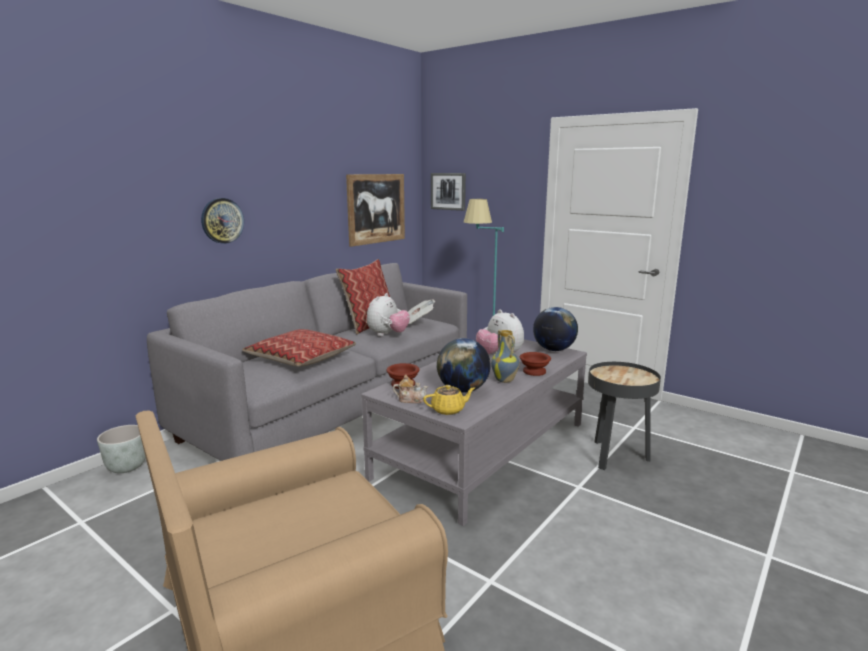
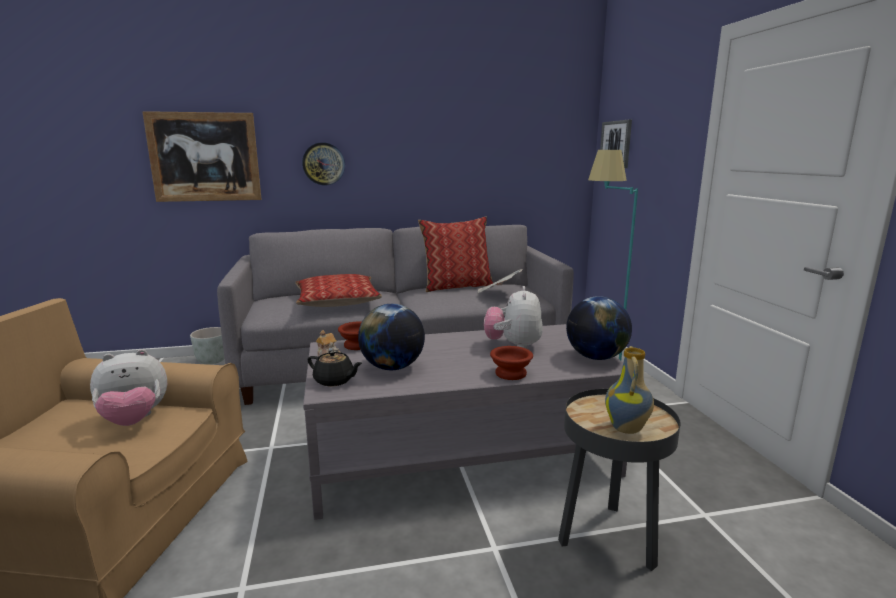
camera: 40 degrees right, 0 degrees up
picture [346,174,405,247] -> picture moved to [142,111,262,202]
plush toy [367,293,410,336] -> plush toy moved to [90,349,167,426]
yellow teapot [423,385,475,415] -> black teapot [308,350,362,387]
vase [491,330,519,383] -> vase moved to [605,346,654,434]

